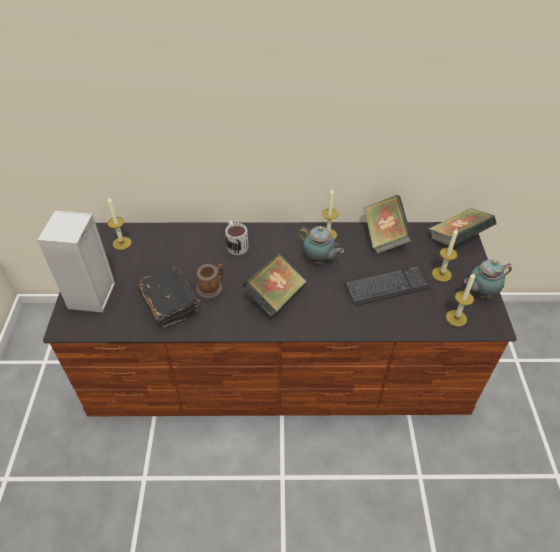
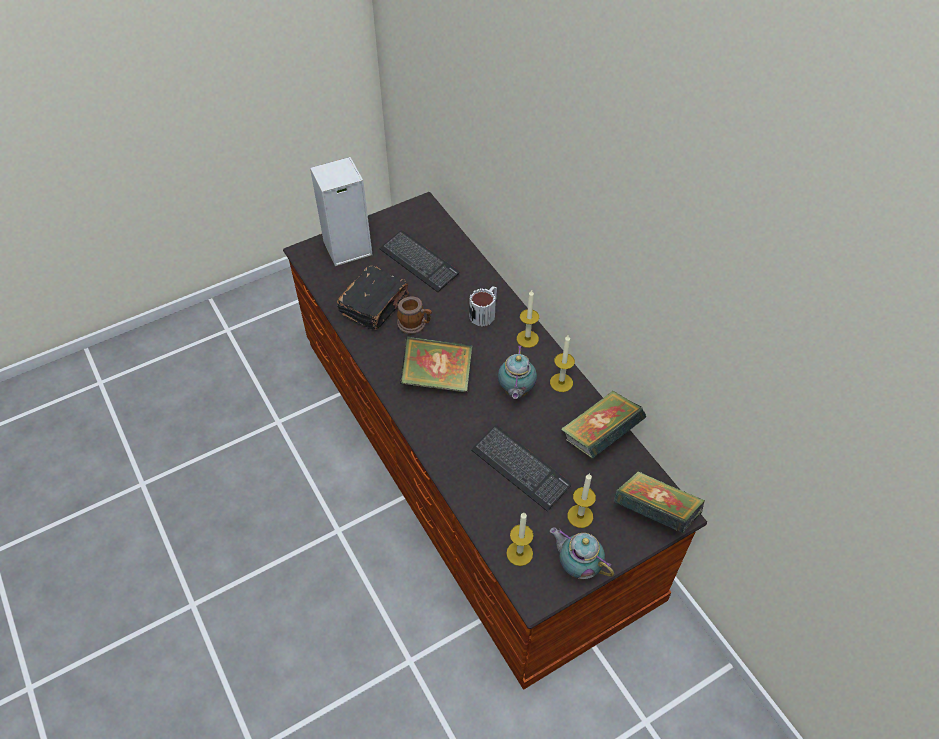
camera: 60 degrees right, 5 degrees up
candle [108,196,131,250] -> candle moved to [517,290,539,348]
none -> keyboard [380,230,460,292]

